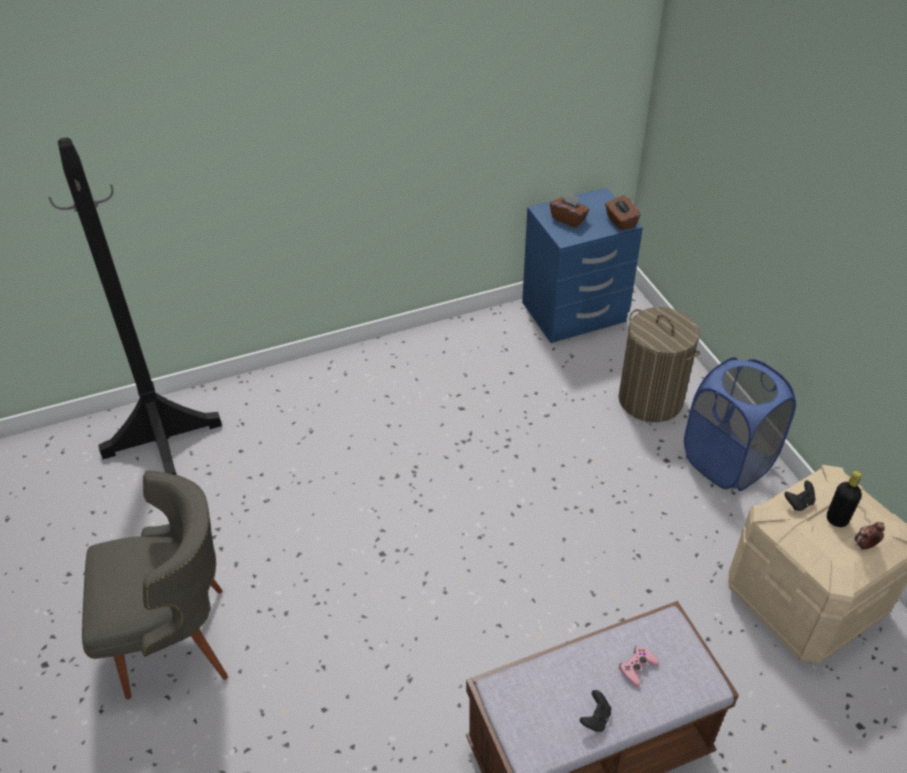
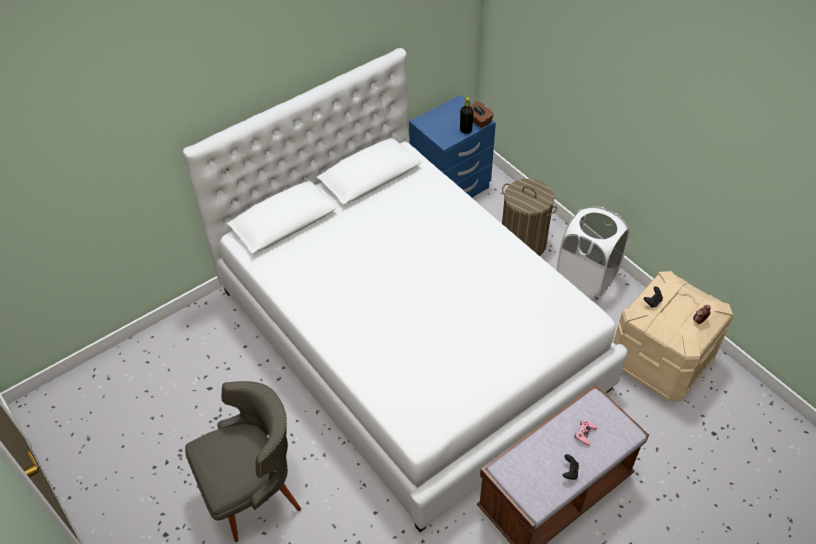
camera: 15 degrees left, 5 degrees up
black clothes rack [48,137,222,475] -> none
brown tissue box [550,193,589,228] -> none
blue laundry basket [684,357,796,491] -> white laundry basket [557,206,630,297]
black bottle [827,471,862,527] -> black bottle moved to [460,97,473,134]
none -> white bed [183,48,628,532]

